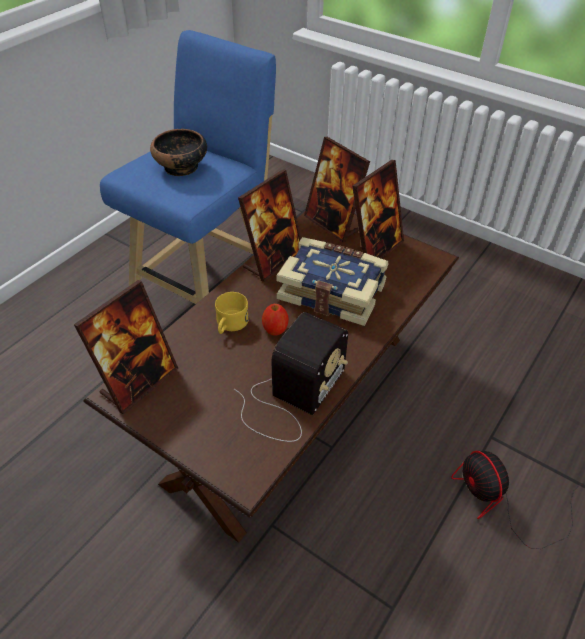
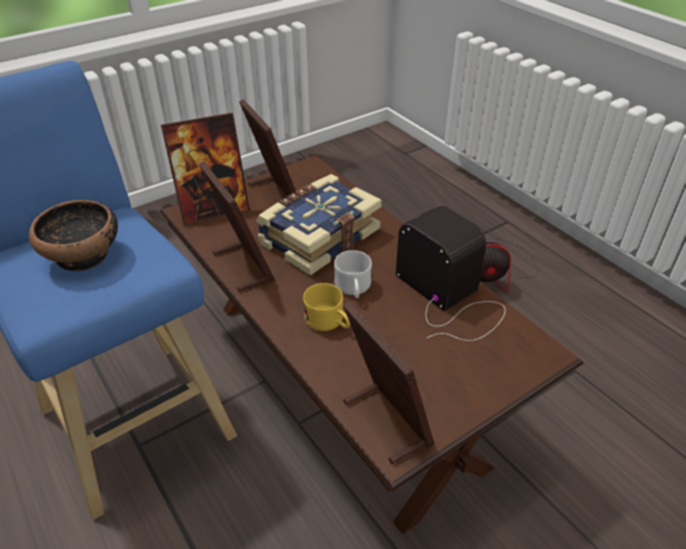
camera: 70 degrees left, 5 degrees down
apple [262,304,289,336] -> white mug [334,250,372,298]

